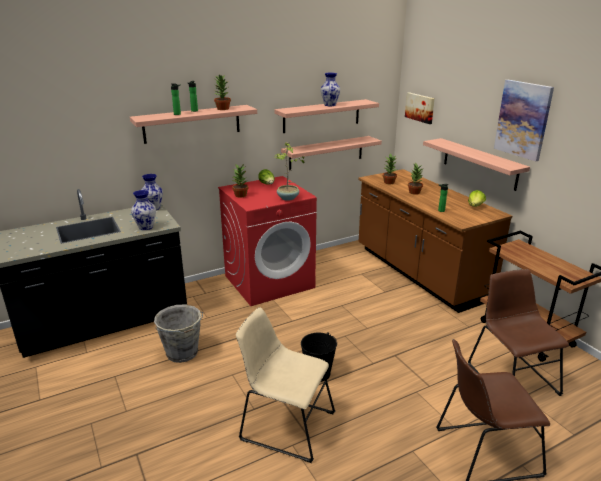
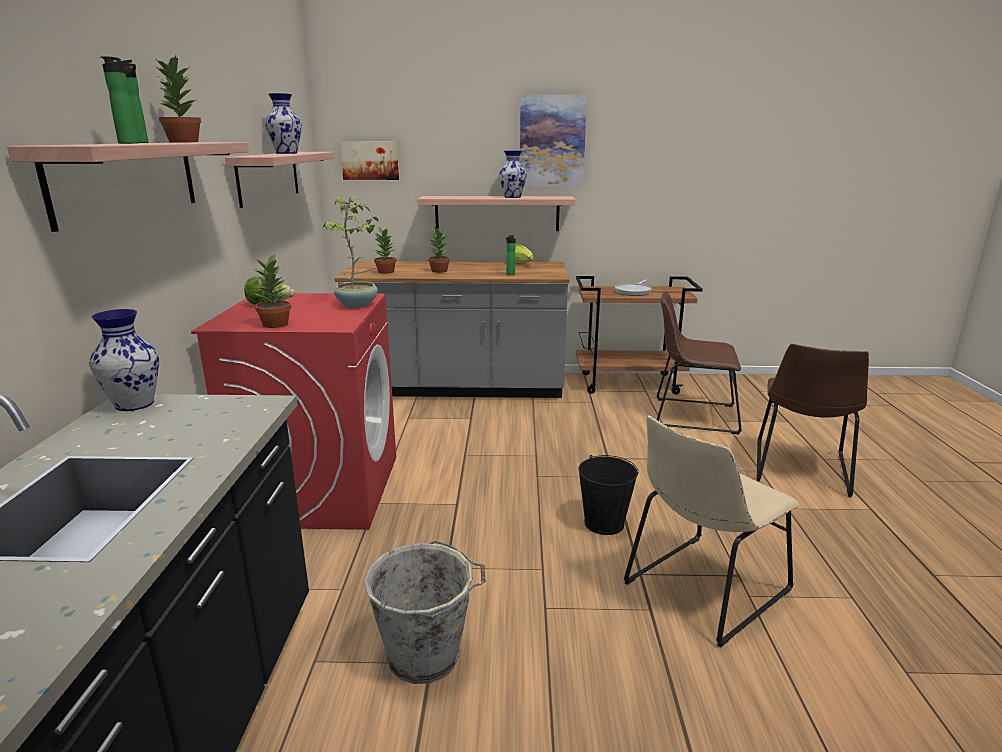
camera: 60 degrees left, 5 degrees down
vase [131,190,156,230] -> vase moved to [499,150,527,198]
shelf [281,136,382,171] -> none
brown counter [358,169,512,313] -> grey counter [335,261,570,398]
none -> frying pan [615,279,652,296]

